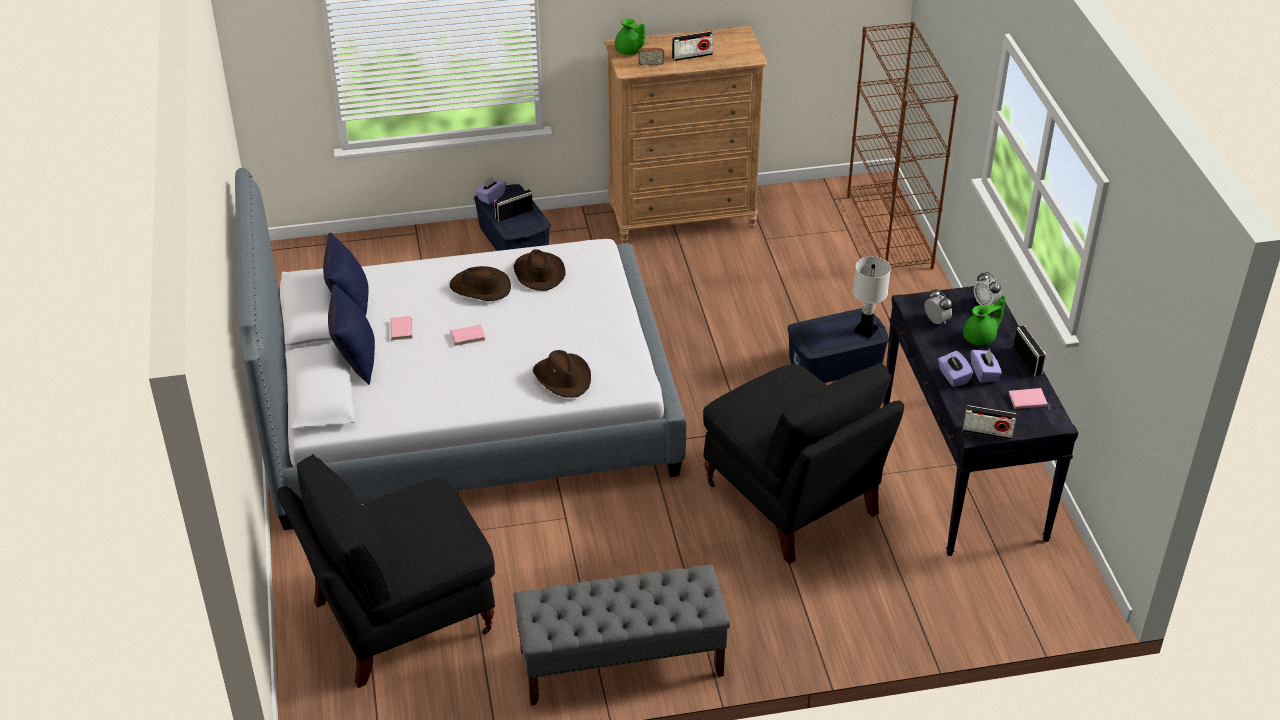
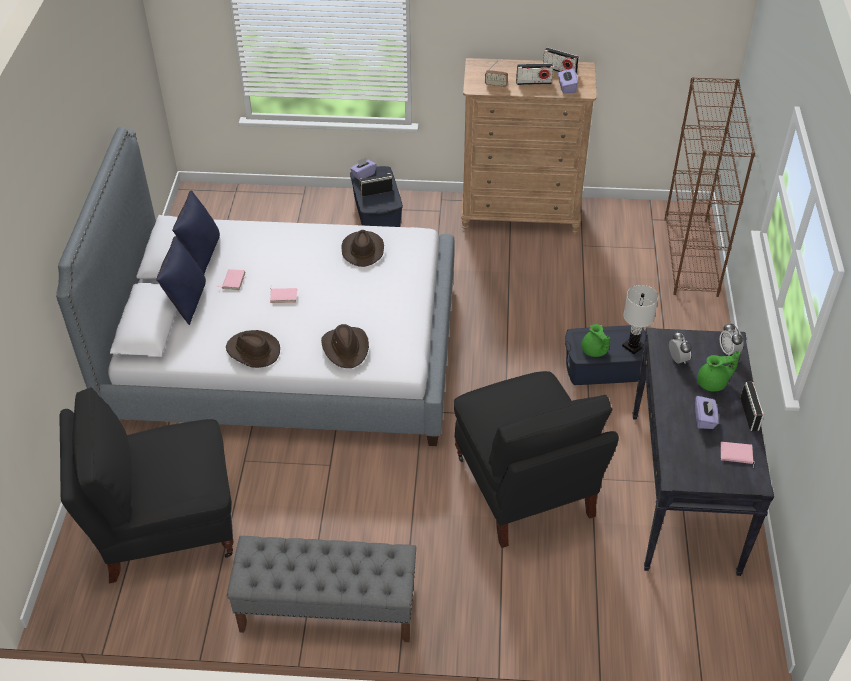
camera: 15 degrees right, 5 degrees up
brown hat [450,266,511,301] -> brown hat moved to [226,330,280,368]
green teapot [615,19,645,55] -> green teapot moved to [581,324,610,357]
purple tissue box [938,351,973,387] -> purple tissue box moved to [558,67,578,94]
radio [963,405,1017,440] -> radio moved to [543,47,579,74]

